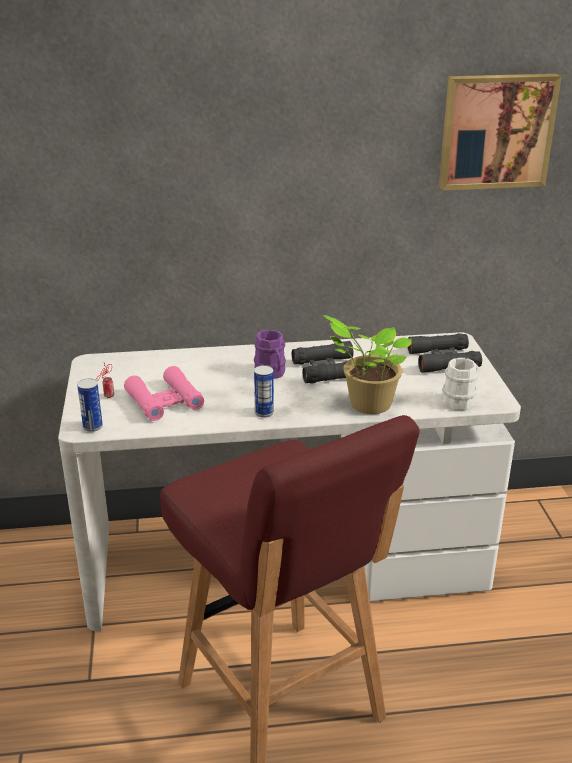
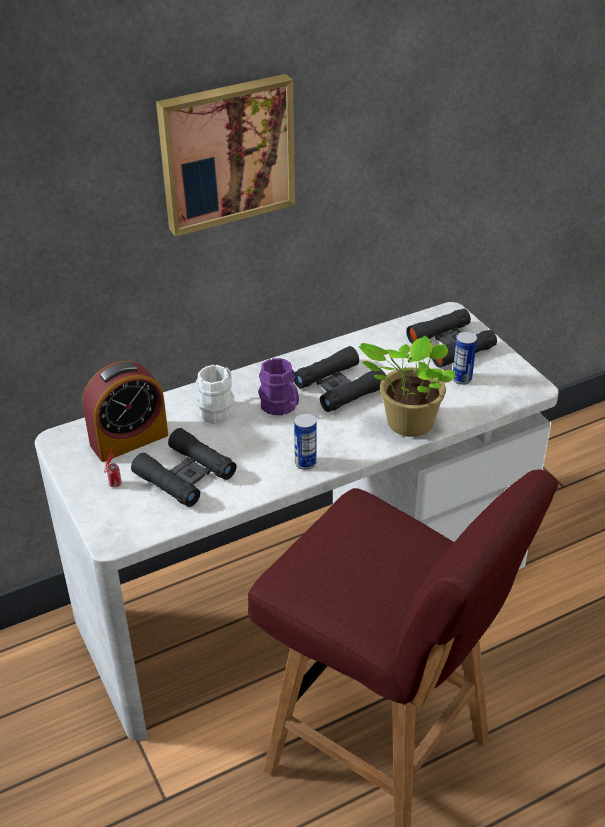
camera: 20 degrees left, 10 degrees up
can [77,378,103,432] -> can moved to [453,331,477,385]
pink binoculars [124,366,204,421] -> black binoculars [131,428,236,507]
picture [439,74,562,190] -> picture moved to [156,74,295,237]
white mug [442,358,479,410] -> white mug moved to [196,365,234,424]
none -> alarm clock [83,361,168,462]

